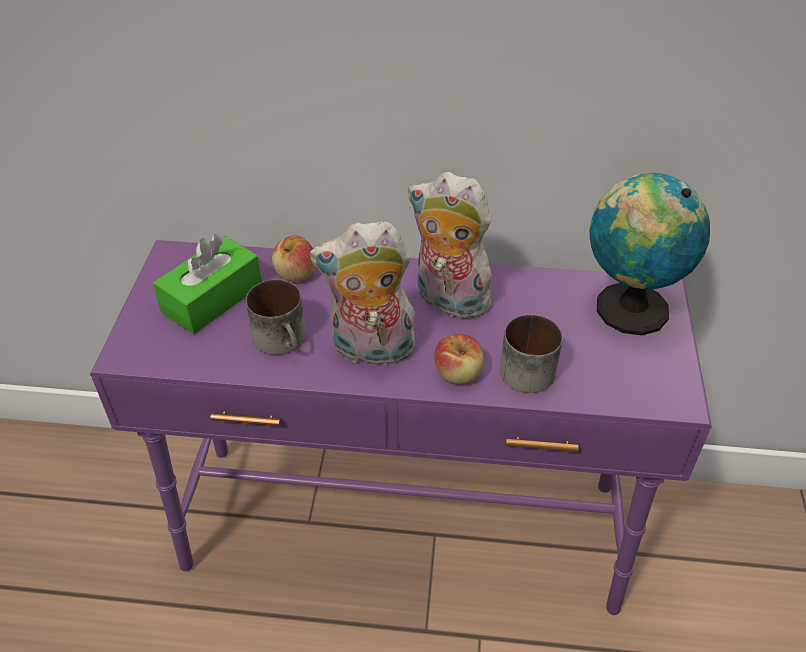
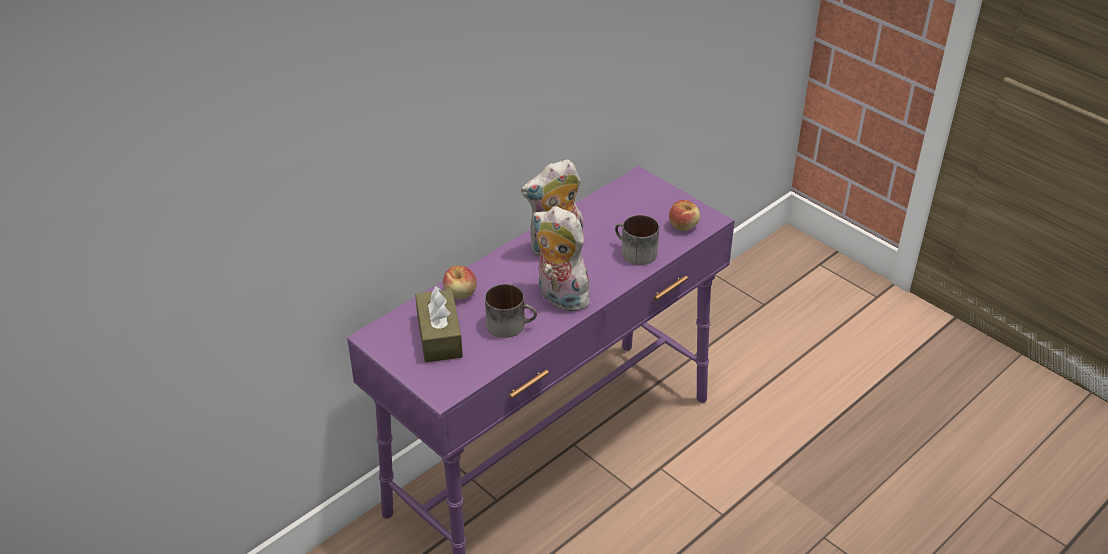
camera: 50 degrees left, 5 degrees down
green tissue box [153,234,262,334] -> brown tissue box [415,286,463,362]
plush toy [309,221,417,371] -> plush toy turned 90 degrees clockwise [532,206,592,312]
apple [434,334,484,384] -> apple moved to [669,200,700,231]
globe [589,173,710,335] -> none

